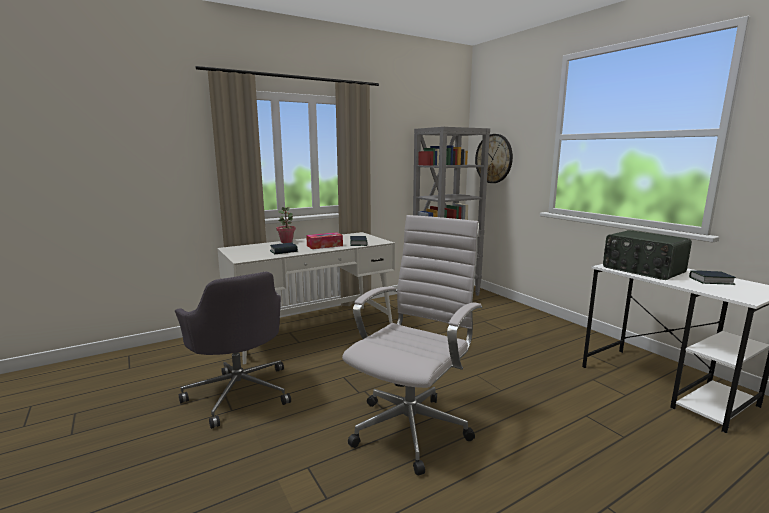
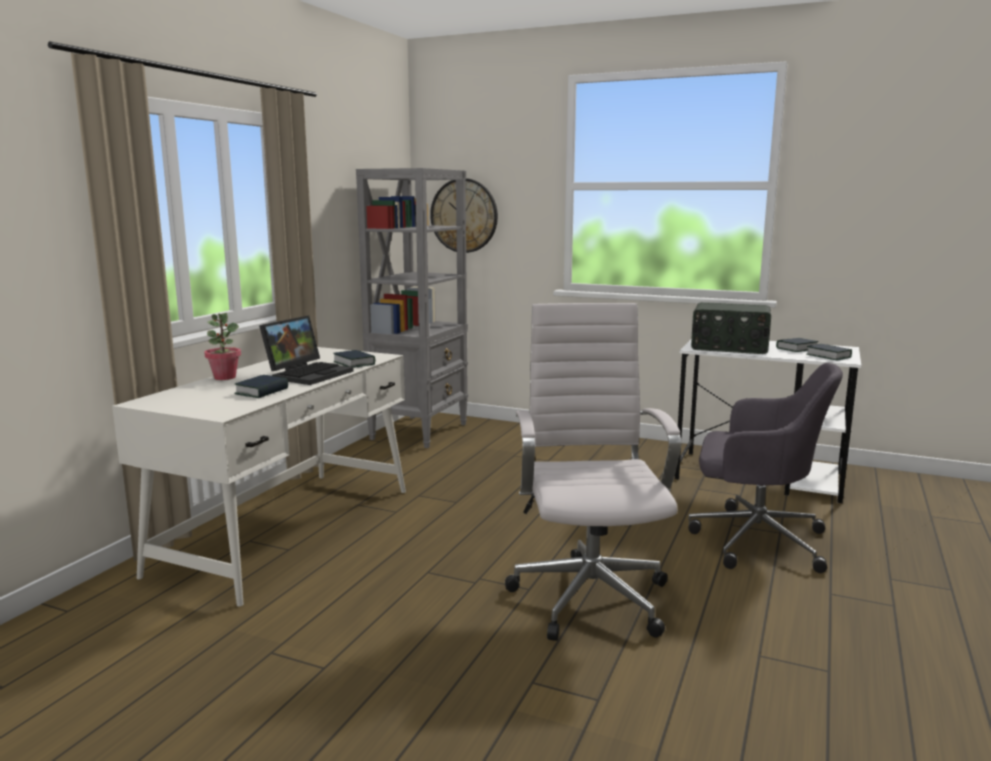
camera: 35 degrees left, 0 degrees up
grey office chair [175,271,291,429] -> grey office chair moved to [688,363,843,573]
tissue box [306,232,343,249] -> laptop [259,315,354,385]
none -> book [806,344,852,360]

